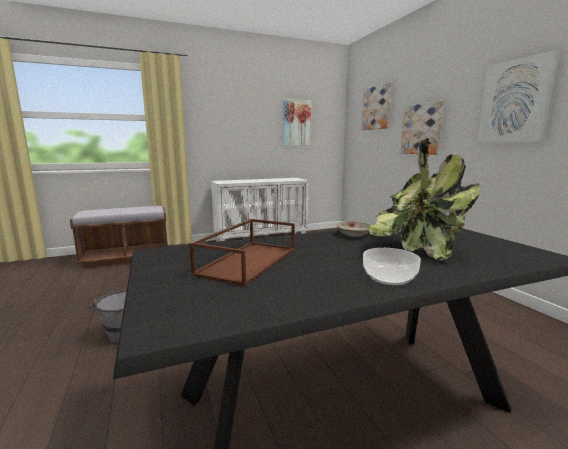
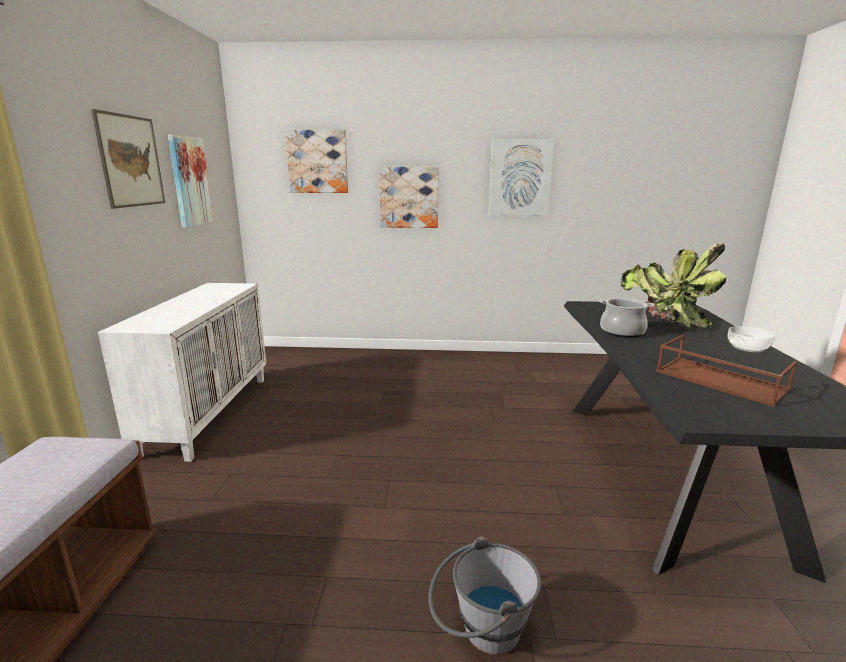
camera: 65 degrees left, 5 degrees up
plate [336,222,371,237] -> cooking pot [599,298,654,338]
none -> picture [91,109,165,209]

